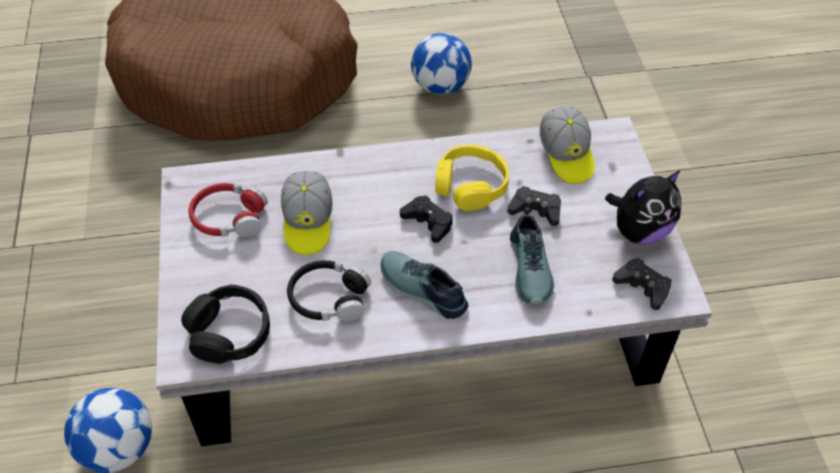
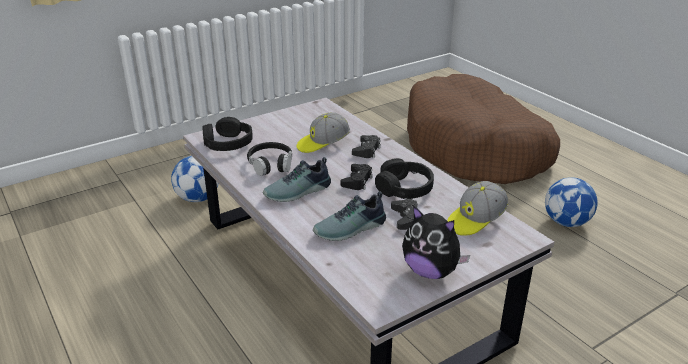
camera: 65 degrees right, 20 degrees down
red headphones [188,183,268,237] -> none
shoe [380,251,468,319] -> shoe turned 135 degrees counterclockwise [263,157,331,202]
yellow headphones [435,145,509,211] -> black headphones [375,158,434,199]
black game controller [612,258,672,310] -> black game controller moved to [352,135,381,158]

